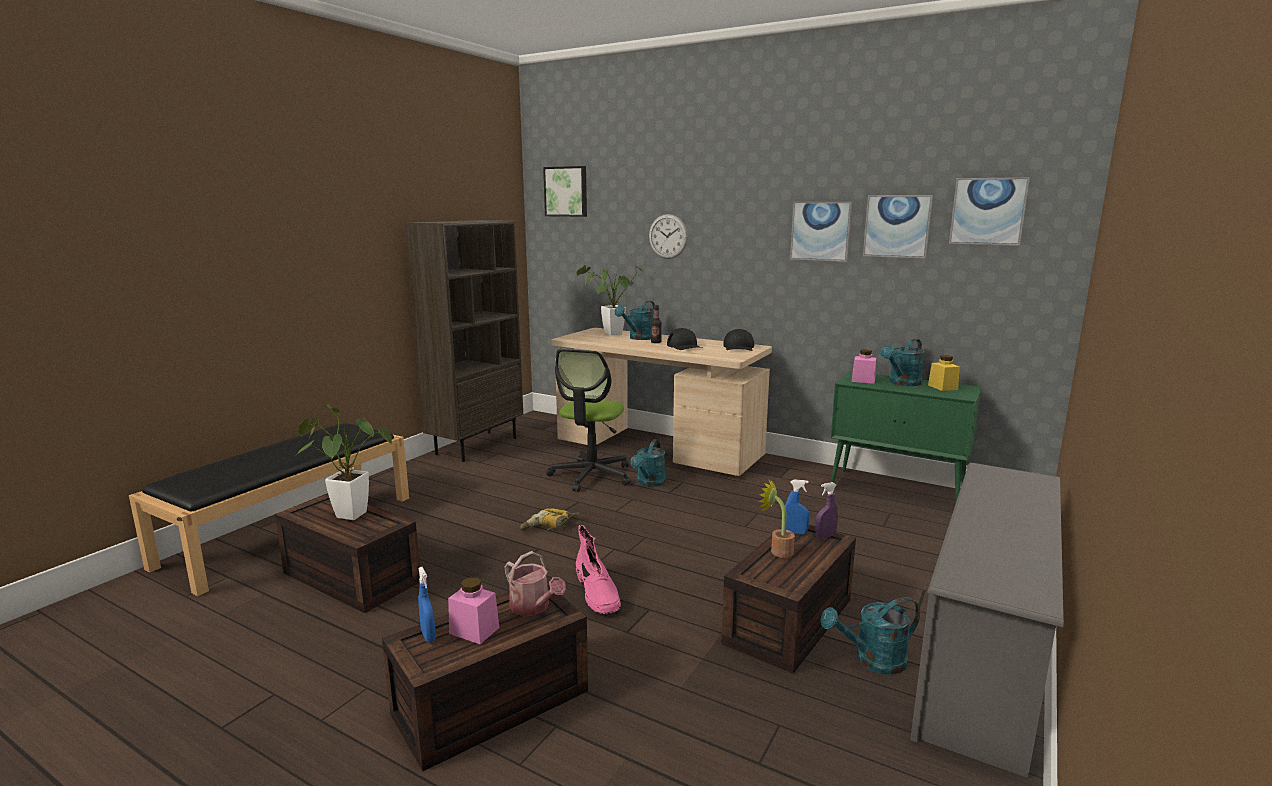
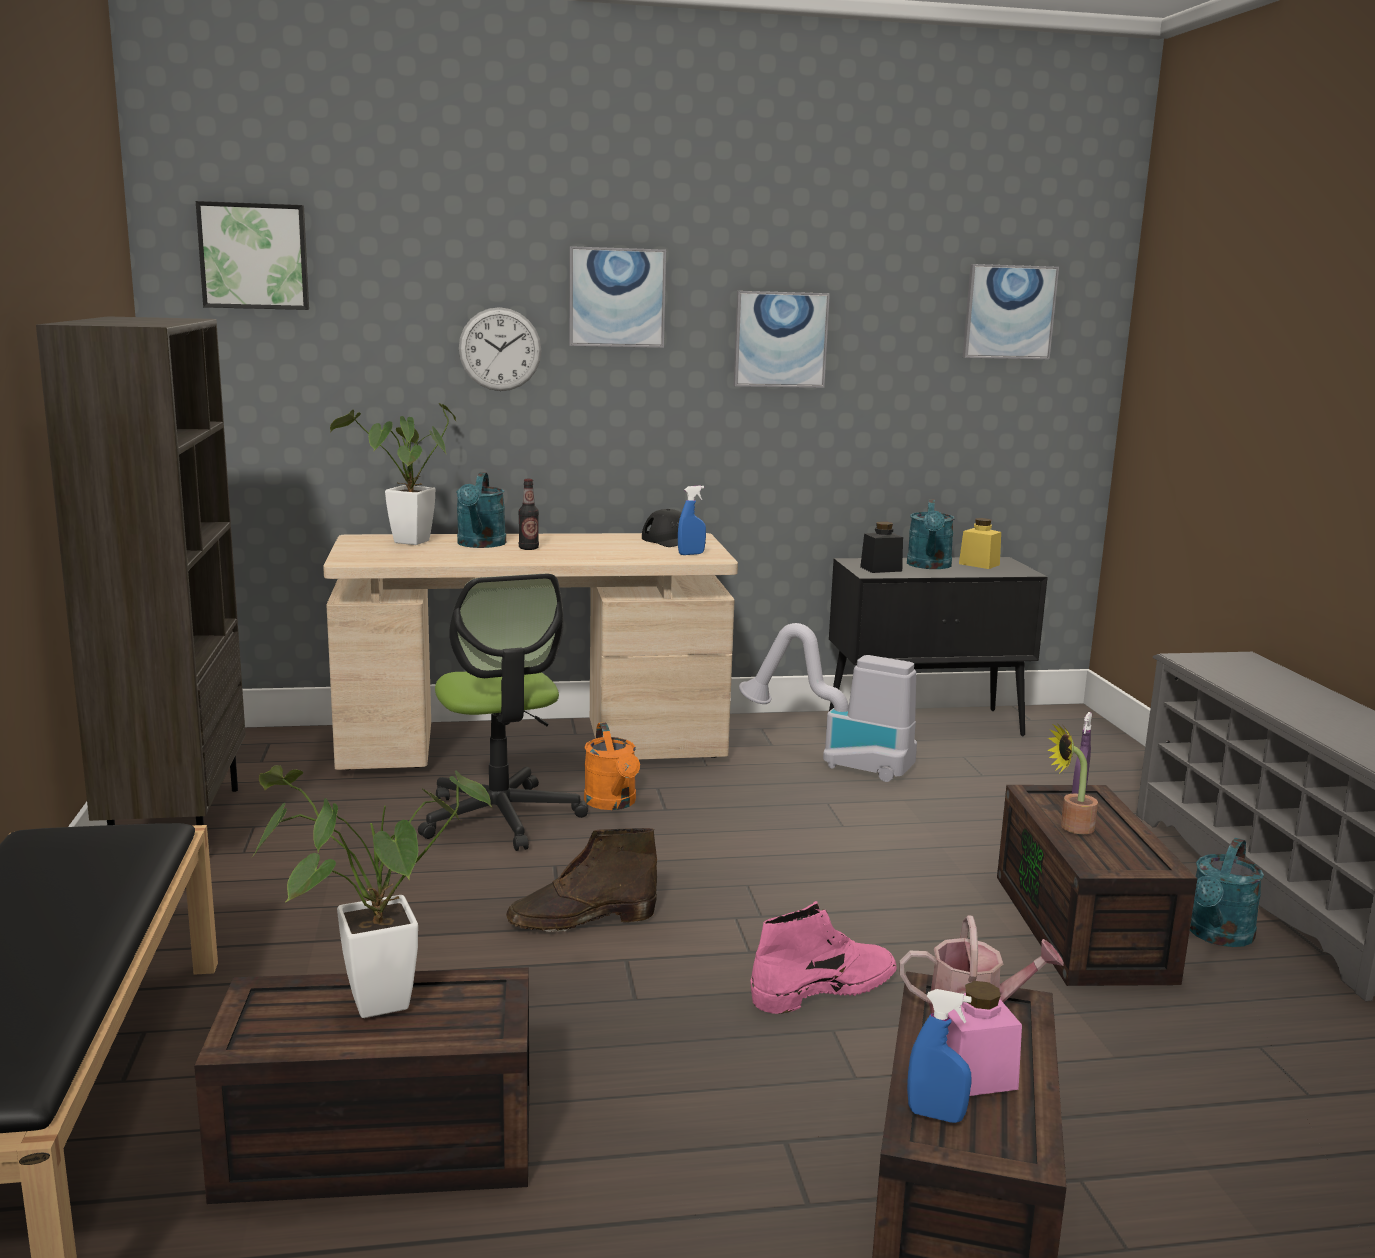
camera: 40 degrees left, 0 degrees up
power drill [520,508,580,531] -> brown boot [506,828,657,932]
pink boot [576,525,621,614] -> pink boot turned 60 degrees counterclockwise [751,901,897,1014]
turquoise watering can [630,439,666,487] -> orange watering can [584,722,640,810]
black cap [667,328,702,350] -> none
blue spray bottle [785,479,810,535] -> blue spray bottle moved to [678,485,706,555]
green cabinet [830,371,982,504] -> black cabinet [829,557,1048,736]
pink jar [851,350,876,384] -> black jar [860,522,903,573]
picture [863,195,933,259] -> picture moved to [569,246,666,348]
none -> vacuum cleaner [739,623,917,782]

